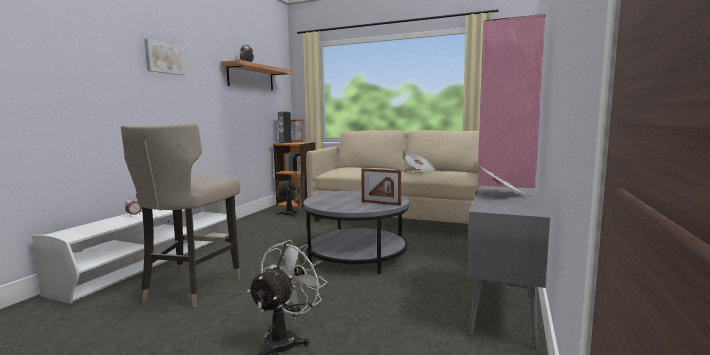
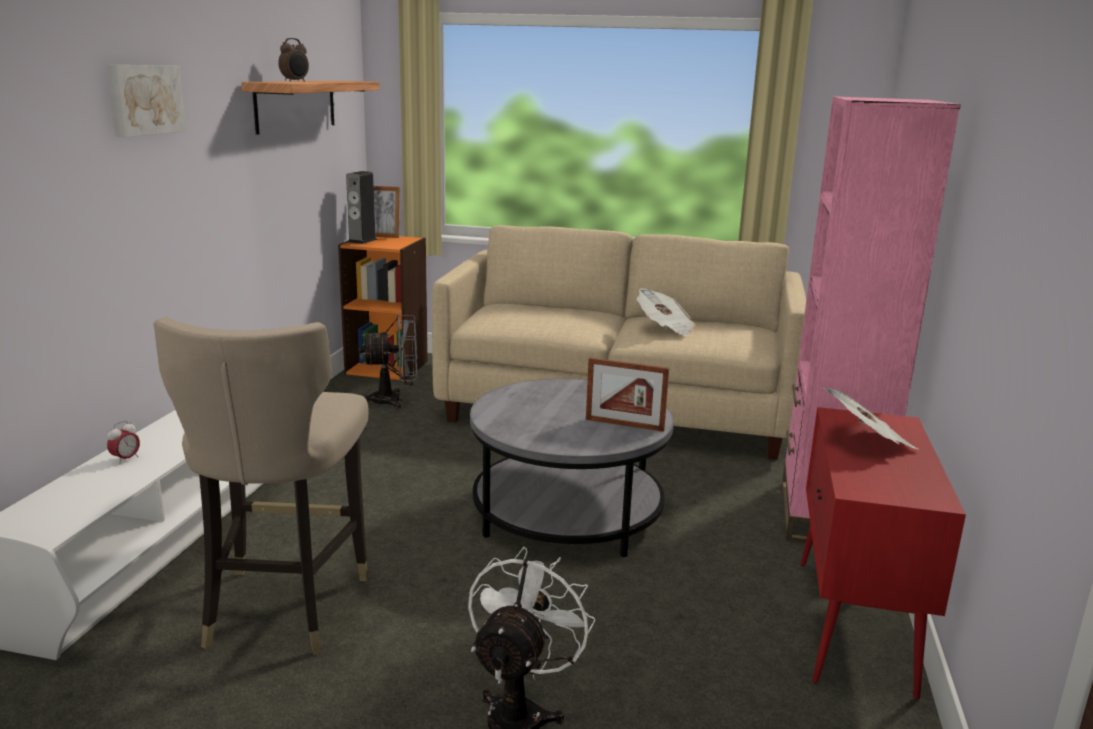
camera: 10 degrees left, 10 degrees up
grey cabinet [467,186,550,348] -> red cabinet [801,407,966,700]

